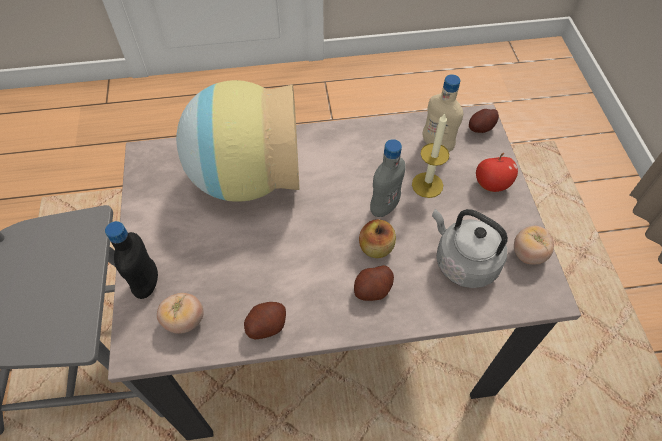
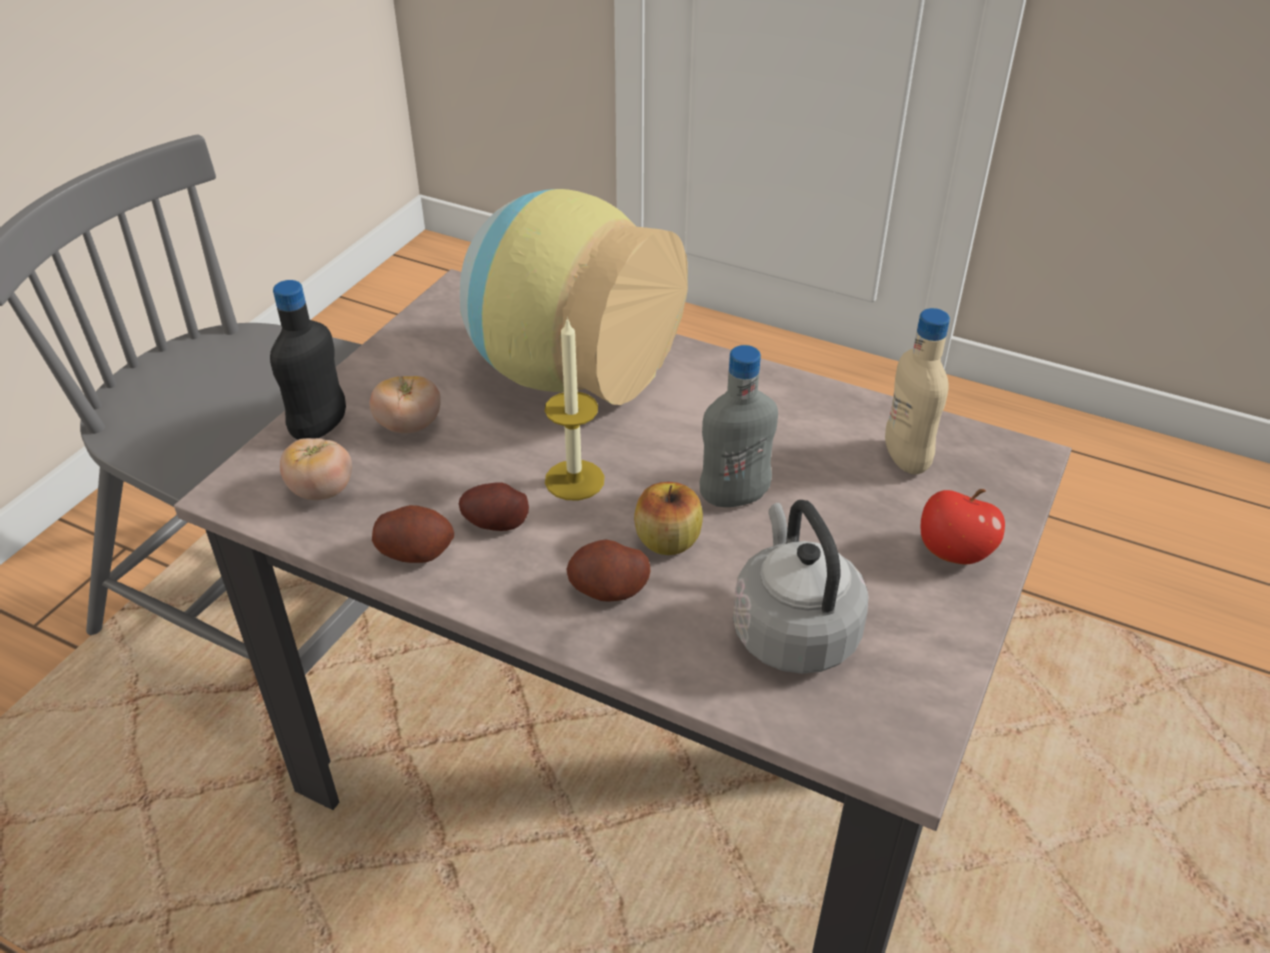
camera: 35 degrees right, 15 degrees down
candle [412,113,449,198] -> candle moved to [545,317,605,501]
potato [469,109,499,133] -> potato moved to [459,483,529,531]
tomato [514,226,554,264] -> tomato moved to [369,375,441,434]

